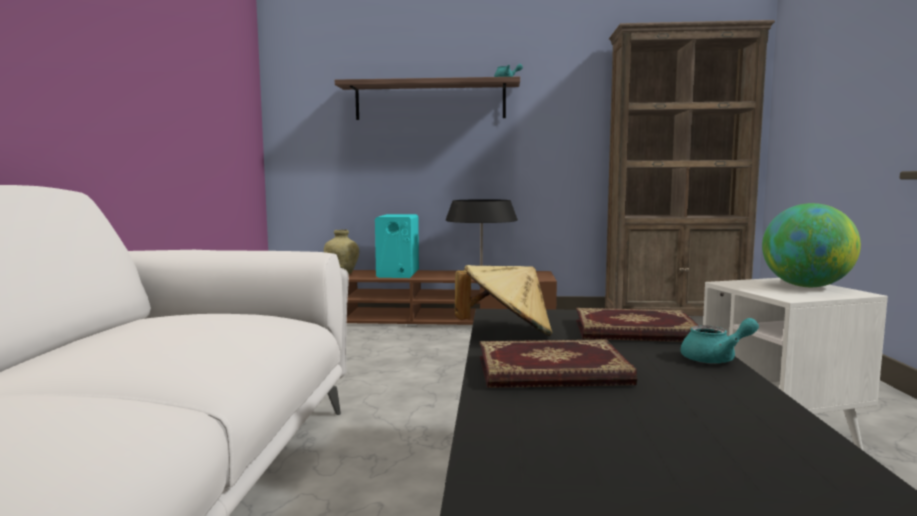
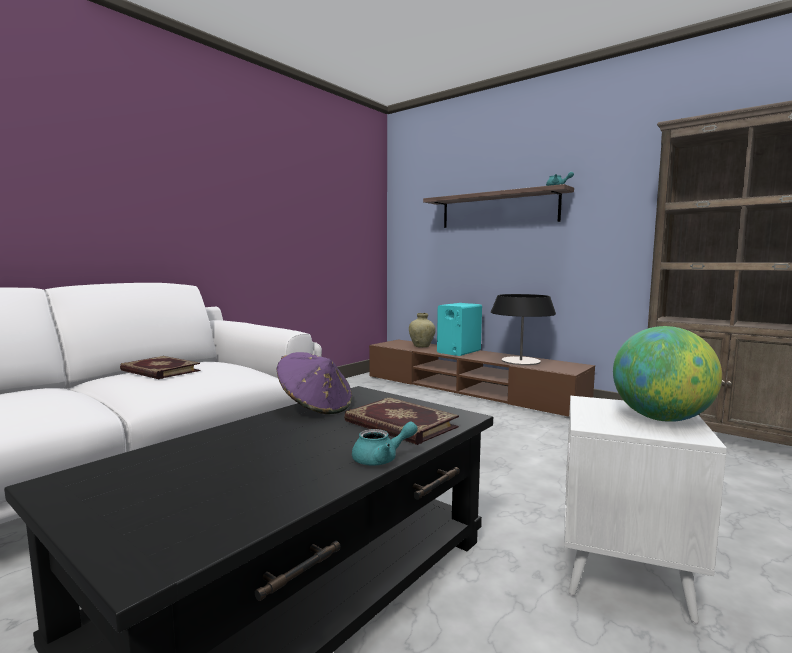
camera: 35 degrees right, 0 degrees up
beige hat [455,265,553,336] -> purple hat [277,352,352,414]
book [480,339,637,388] -> book moved to [120,356,200,379]
turquoise teapot [680,318,759,364] -> turquoise teapot turned 45 degrees counterclockwise [352,421,418,466]

